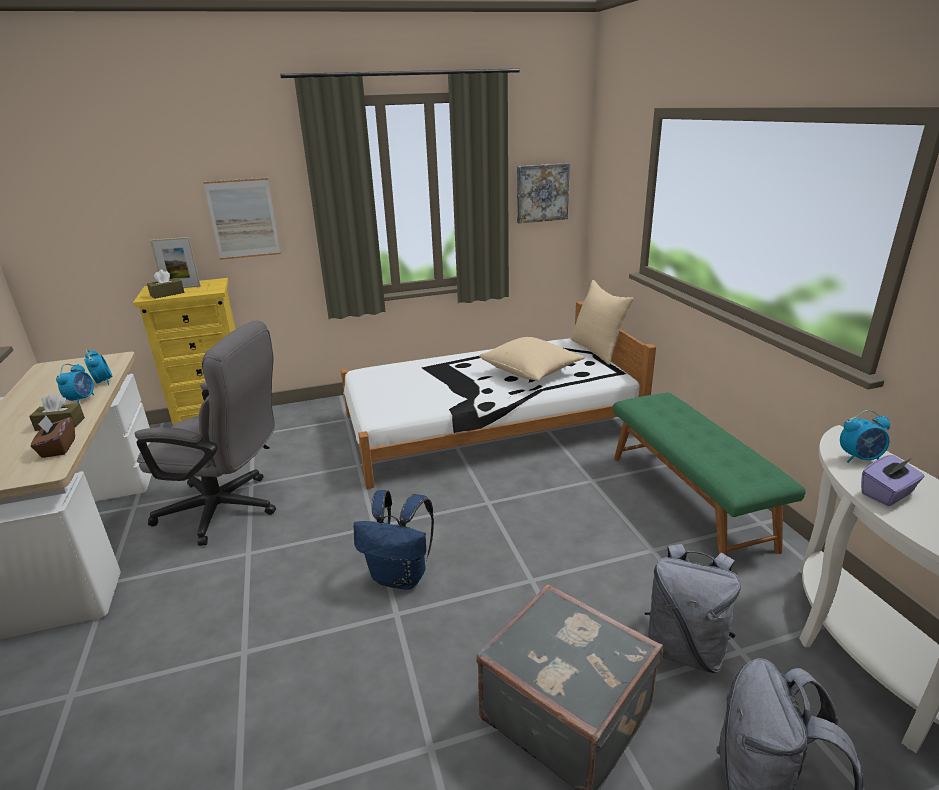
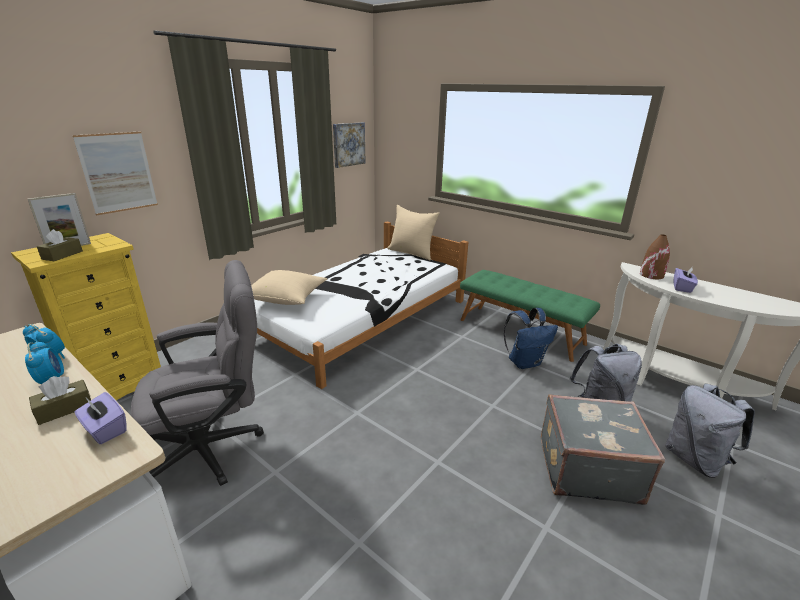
camera: 35 degrees left, 0 degrees up
brown tissue box [31,416,75,458] -> purple tissue box [75,392,127,444]
blue backpack [353,490,434,589] -> blue backpack moved to [504,308,558,369]
beige pillow [479,337,585,381] -> beige pillow moved to [251,270,327,305]
alarm clock [840,410,890,463] -> brown vase [640,234,670,279]

